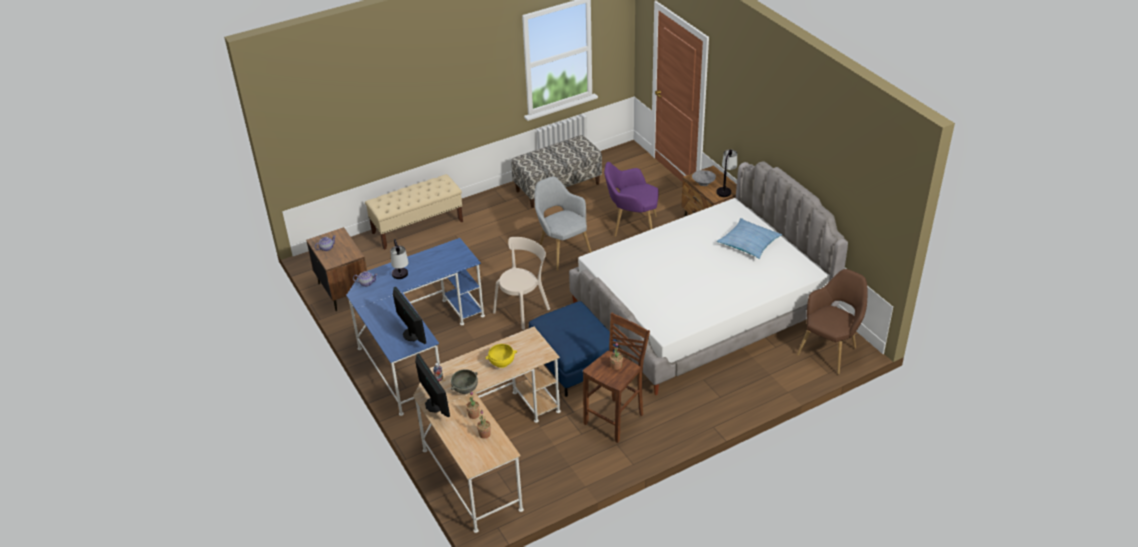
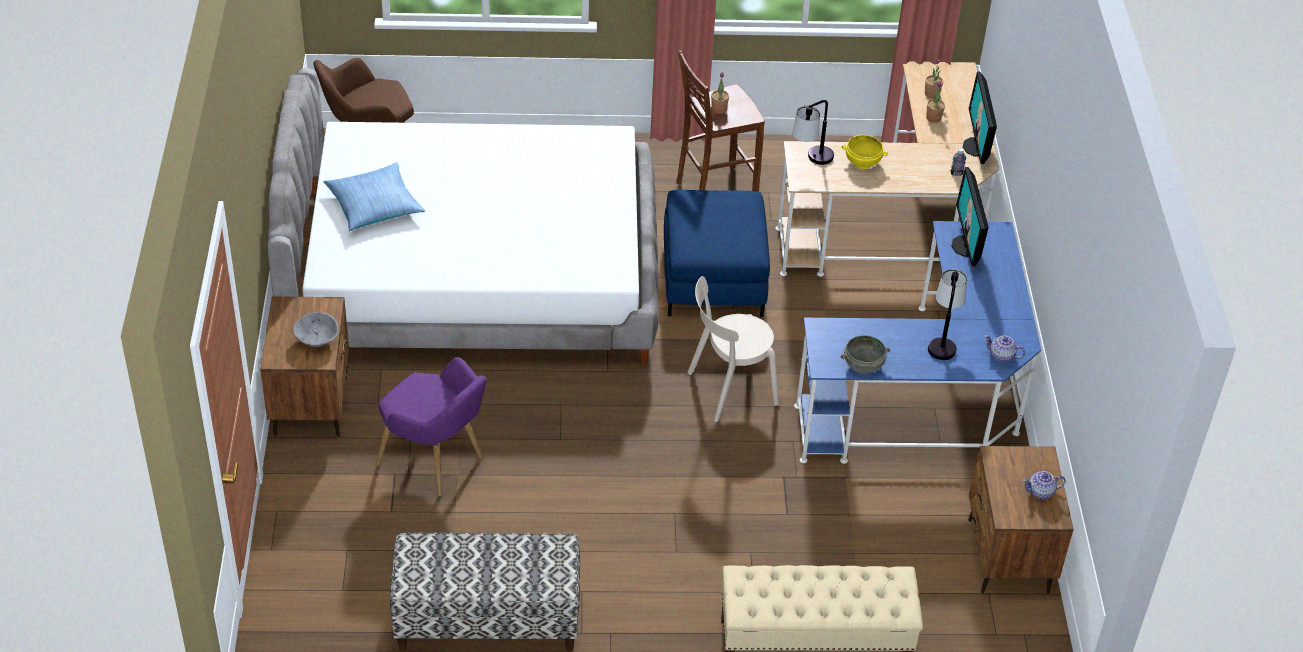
camera: 155 degrees left, 5 degrees up
grey bowl [451,369,478,394] -> grey bowl moved to [841,335,890,374]
grey armchair [534,176,592,271] -> none
table lamp [716,149,737,197] -> table lamp moved to [792,100,834,165]

